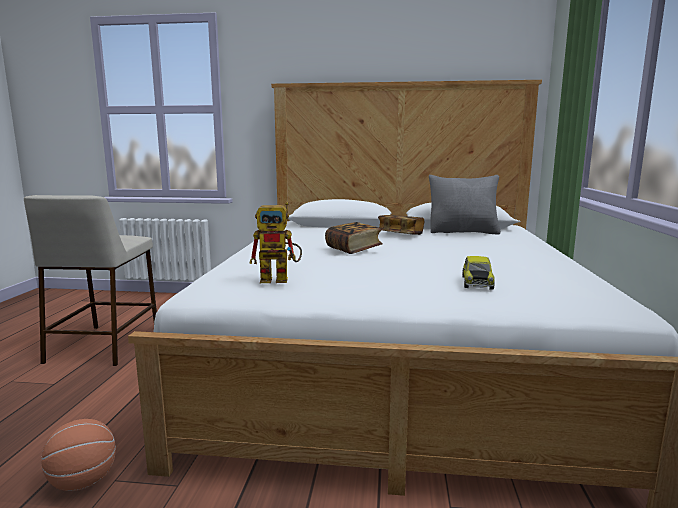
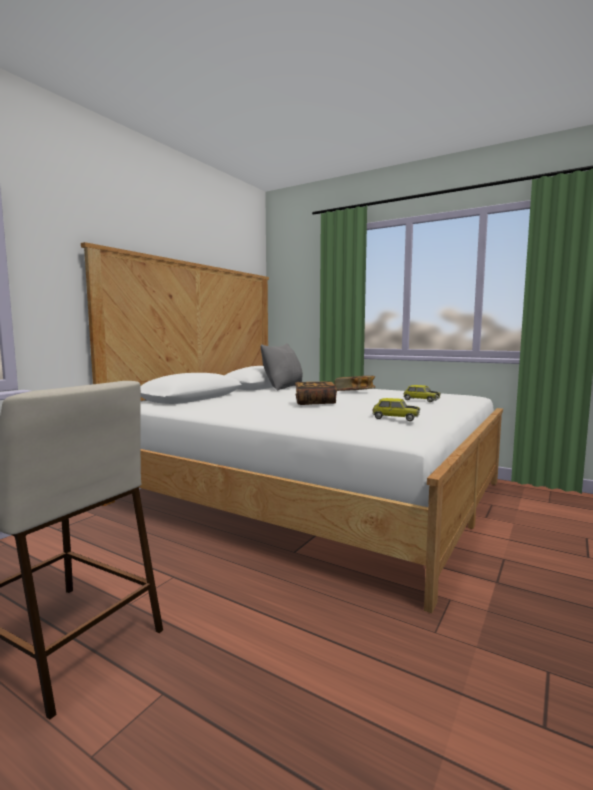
camera: 65 degrees left, 5 degrees down
basketball [41,419,116,491] -> none
toy robot [249,202,302,283] -> toy car [372,398,420,421]
book [378,215,424,235] -> book moved to [334,376,375,391]

